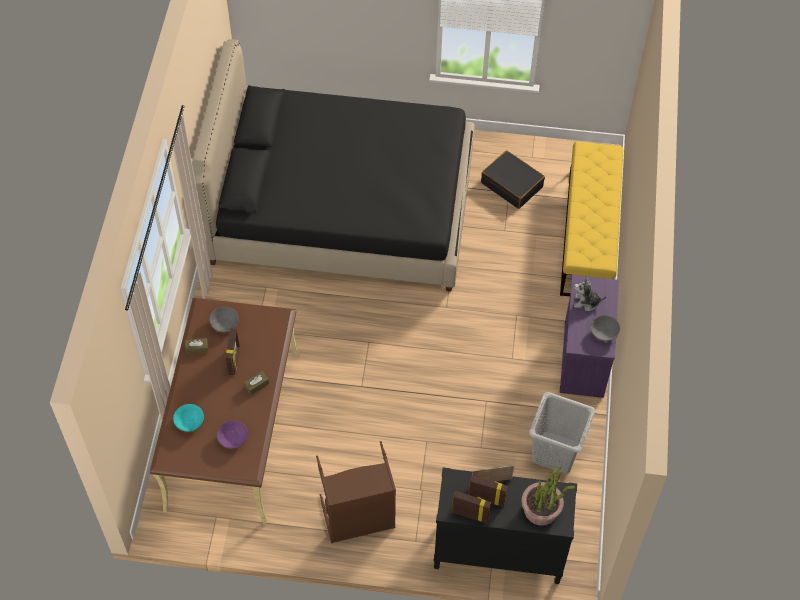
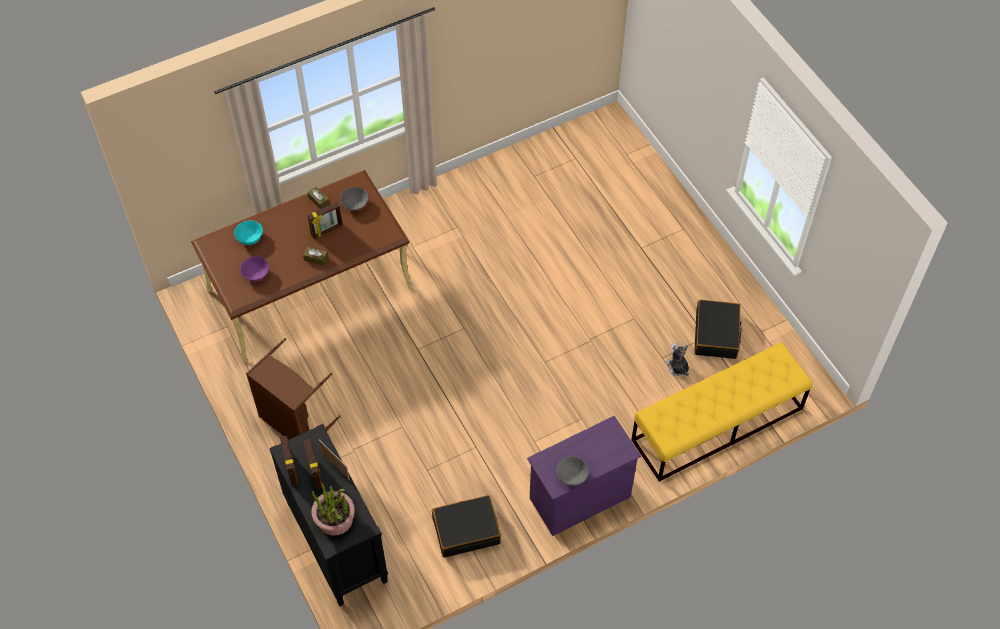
camera: 55 degrees right, 0 degrees up
black bed [192,39,475,292] -> none
grey laundry basket [529,392,595,474] -> black suitcase [432,495,501,558]
plush toy [574,276,606,311] -> plush toy moved to [665,343,689,376]

